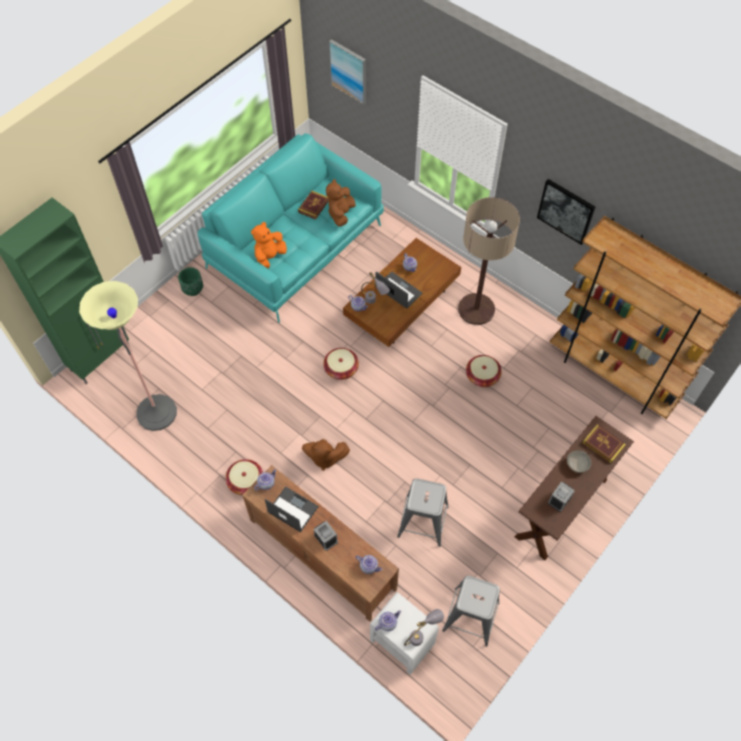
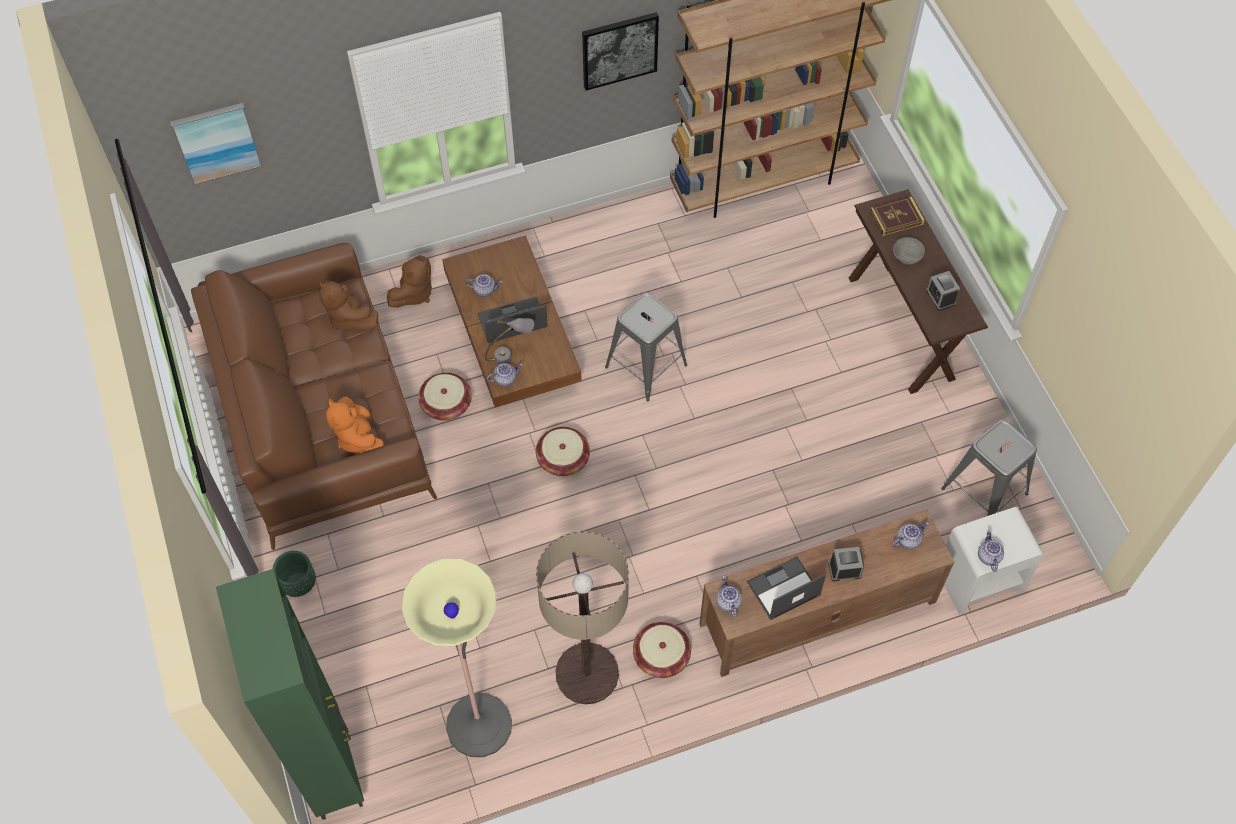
camera: 60 degrees left, 0 degrees up
turquoise sofa [198,133,384,323] -> brown sofa [191,243,437,550]
book [298,191,329,220] -> none
brown plush toy [302,439,350,471] -> brown plush toy moved to [387,255,432,308]
grey stool [397,479,449,547] -> grey stool moved to [605,293,687,402]
grey table lamp [404,609,444,646] -> none
floor lamp [458,197,520,325] -> floor lamp moved to [536,532,629,704]
basket [466,355,502,387] -> basket moved to [418,373,472,421]

